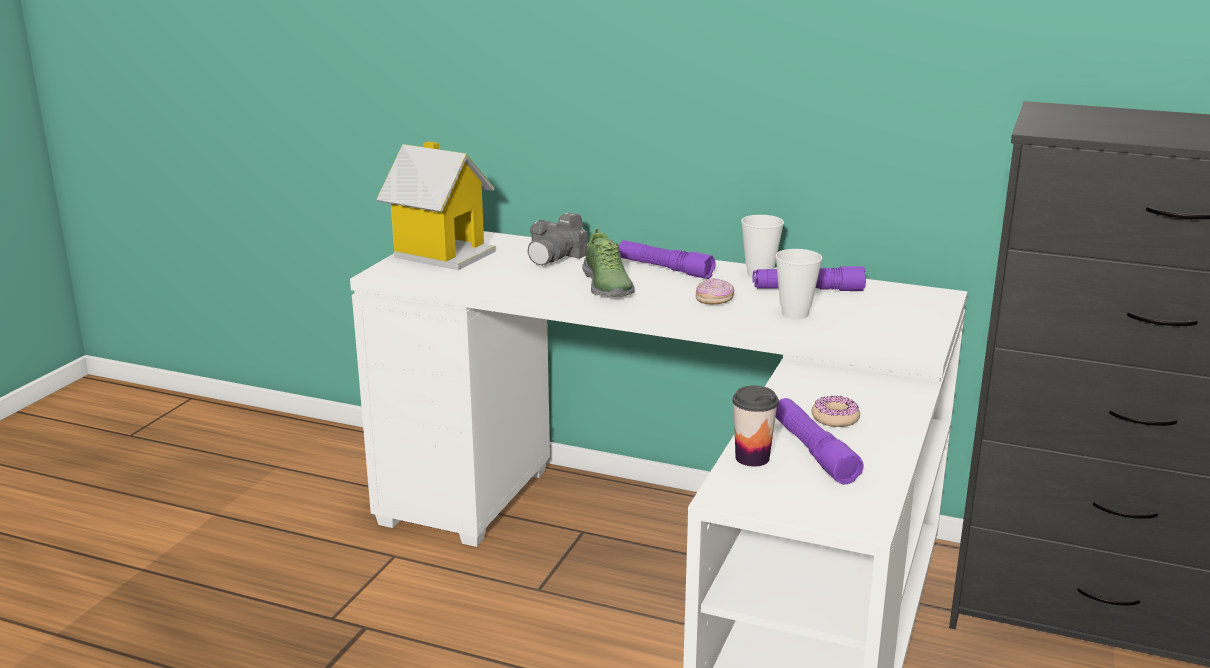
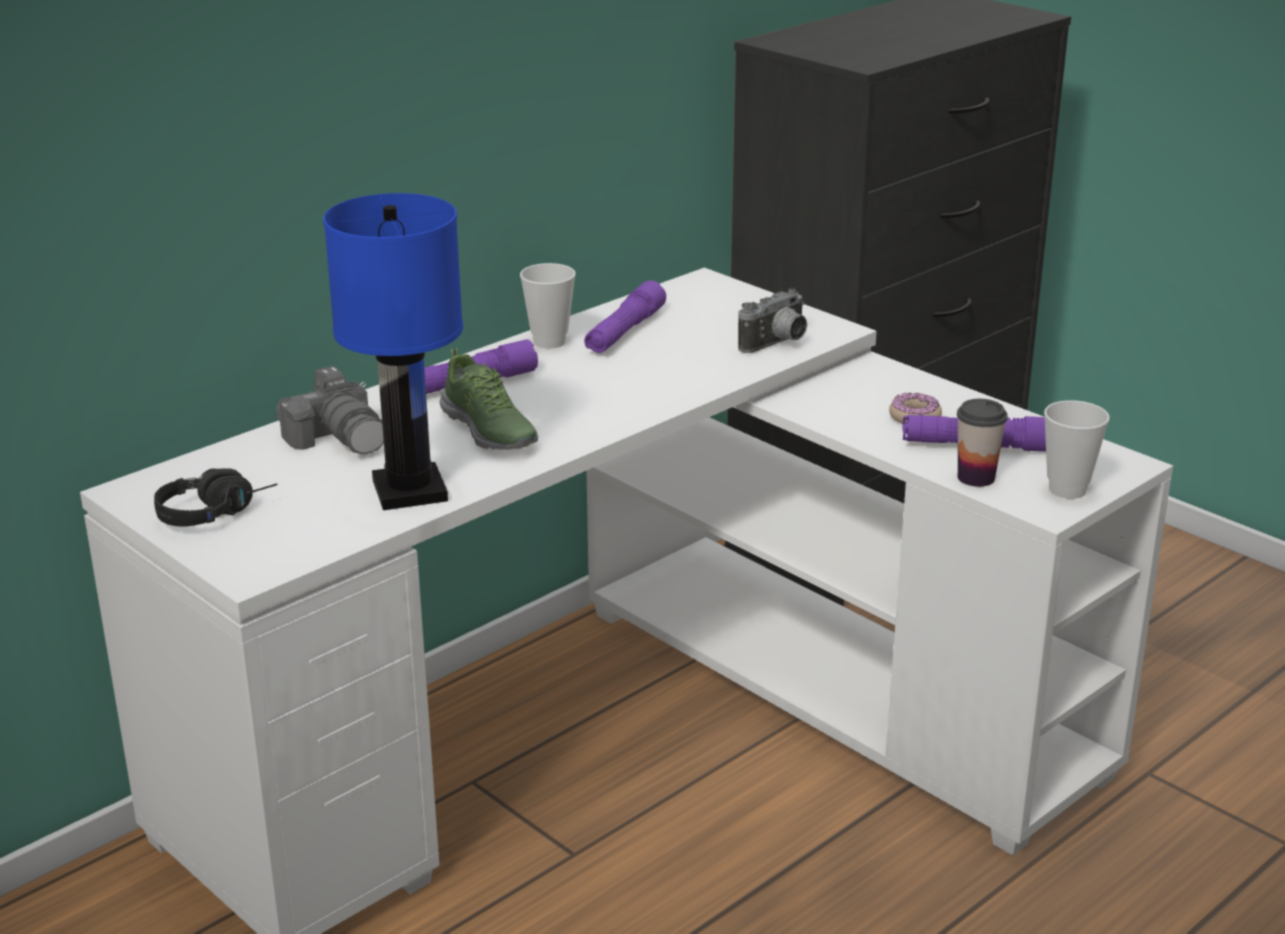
camera: 65 degrees left, 5 degrees up
toy house [376,141,496,270] -> black headphones [154,468,277,527]
shoe [582,229,635,297] -> shoe turned 45 degrees clockwise [440,348,538,450]
donut [695,278,734,304] -> none
cup [776,249,822,319] -> cup moved to [1044,400,1110,499]
none -> blue table lamp [323,193,463,510]
none -> camera [738,288,807,353]

